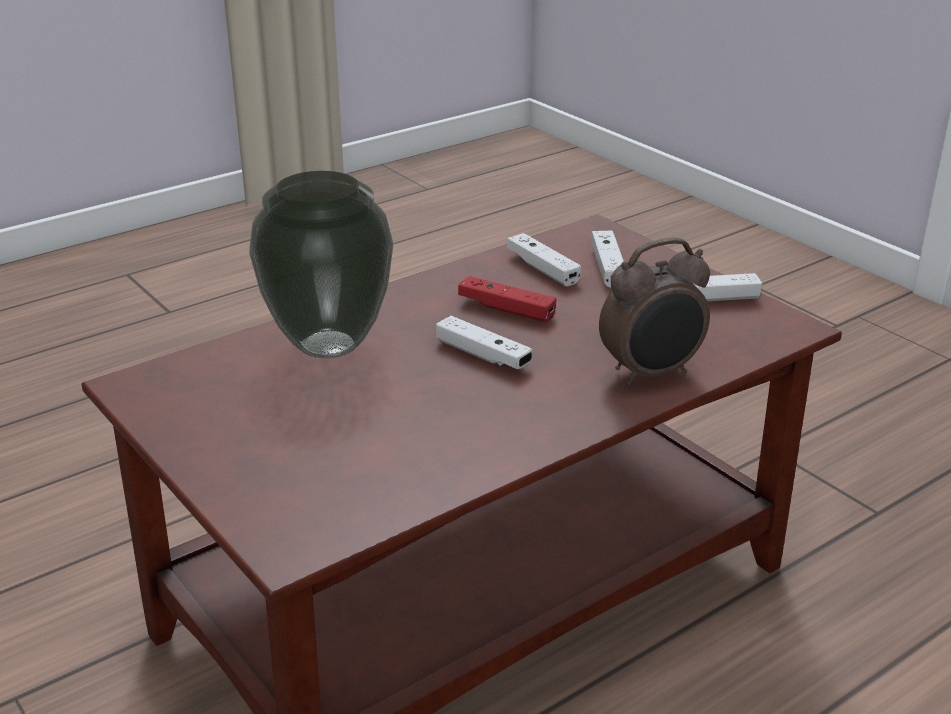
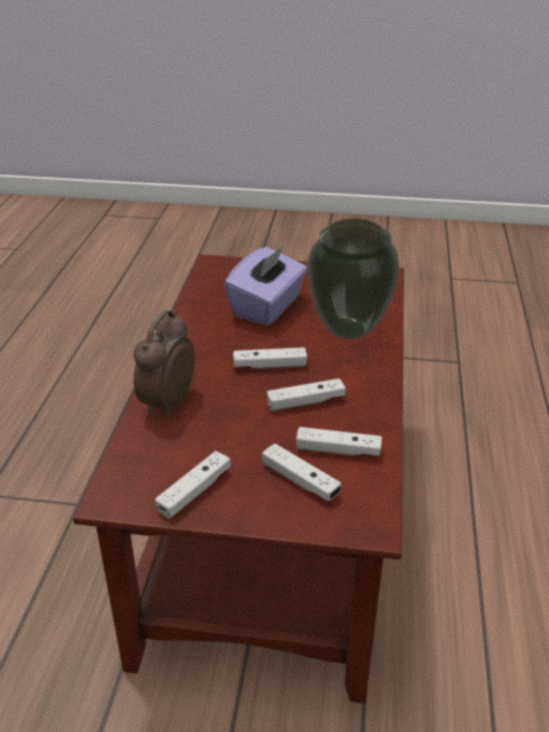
camera: 135 degrees right, 5 degrees up
red game controller [458,276,557,322] -> white game controller [267,378,345,411]
none -> purple tissue box [224,245,307,326]

